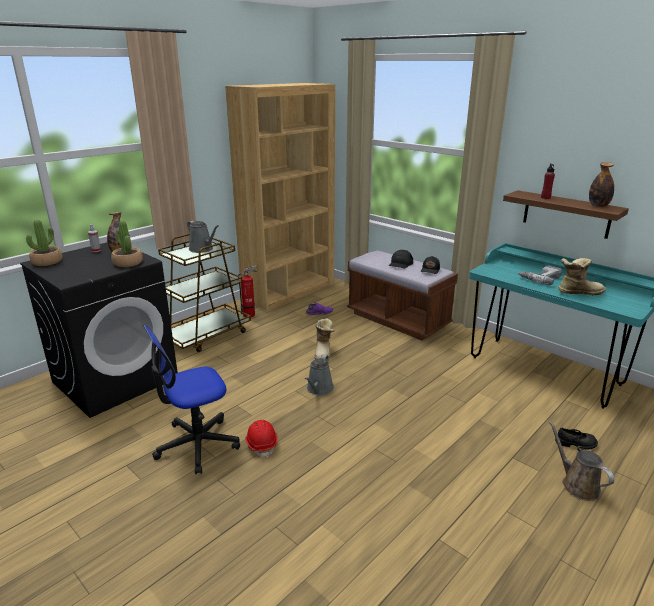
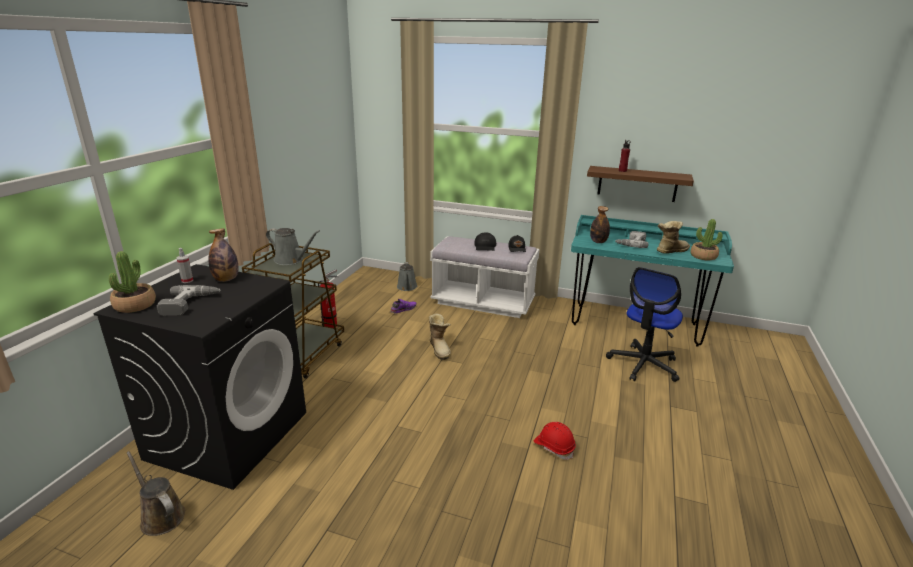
camera: 25 degrees left, 0 degrees up
potted plant [111,220,143,267] -> potted plant moved to [690,219,722,261]
office chair [144,325,240,474] -> office chair moved to [606,267,683,382]
brown bookcase [225,83,335,311] -> none
red hard hat [246,420,278,458] -> red hard hat moved to [534,422,576,460]
grey watering can [305,355,334,396] -> grey watering can moved to [397,262,417,291]
brown bench [347,251,458,341] -> white bench [430,236,539,318]
brown watering can [549,421,615,501] -> brown watering can moved to [127,451,185,536]
black shoe [555,428,598,450] -> none
bottle [589,162,614,207] -> bottle moved to [590,206,610,243]
none -> power drill [157,285,221,316]

